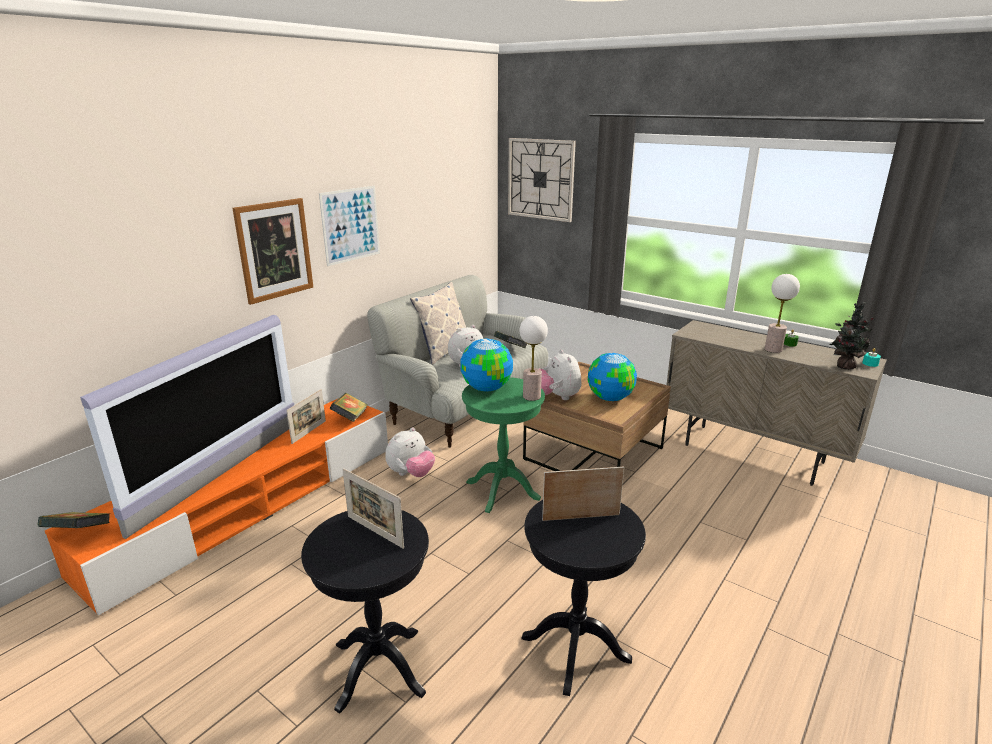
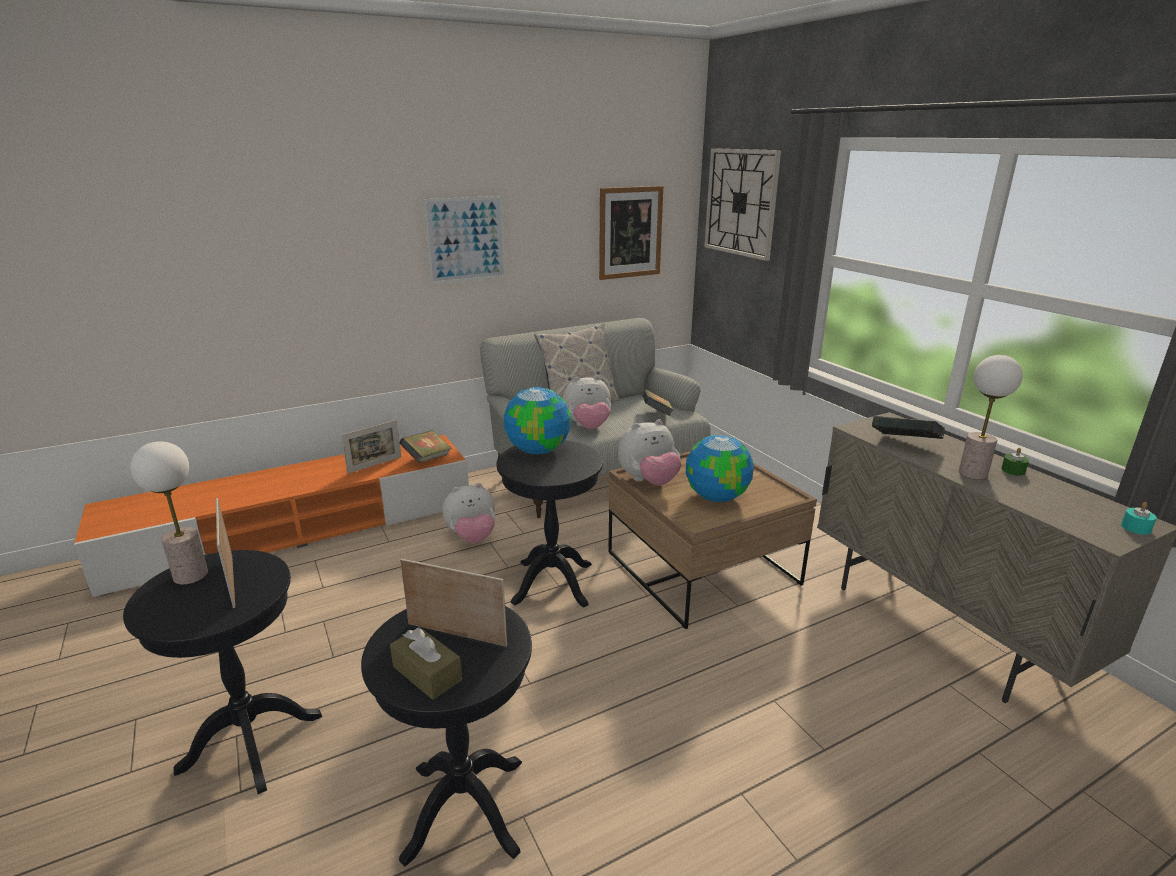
camera: 25 degrees right, 0 degrees up
book [38,512,110,528] -> book moved to [872,416,945,439]
television [80,315,294,539] -> none
picture [232,198,313,305] -> picture moved to [599,186,663,280]
green side table [462,377,545,513] -> black side table [496,440,603,607]
table lamp [519,316,548,401] -> table lamp moved to [130,441,208,585]
plush toy [539,350,581,400] -> plush toy turned 120 degrees counterclockwise [618,419,682,486]
potted plant [829,302,874,370] -> none
none -> brown tissue box [390,627,462,700]

